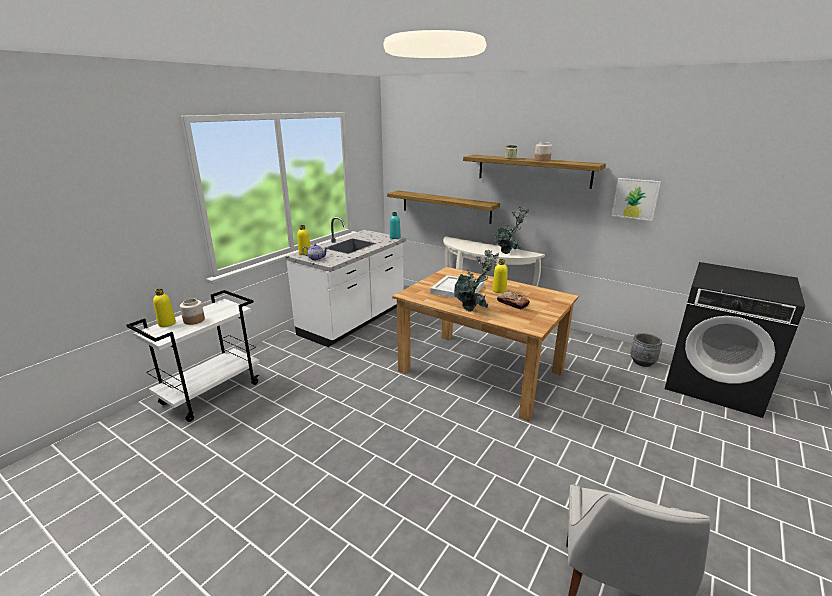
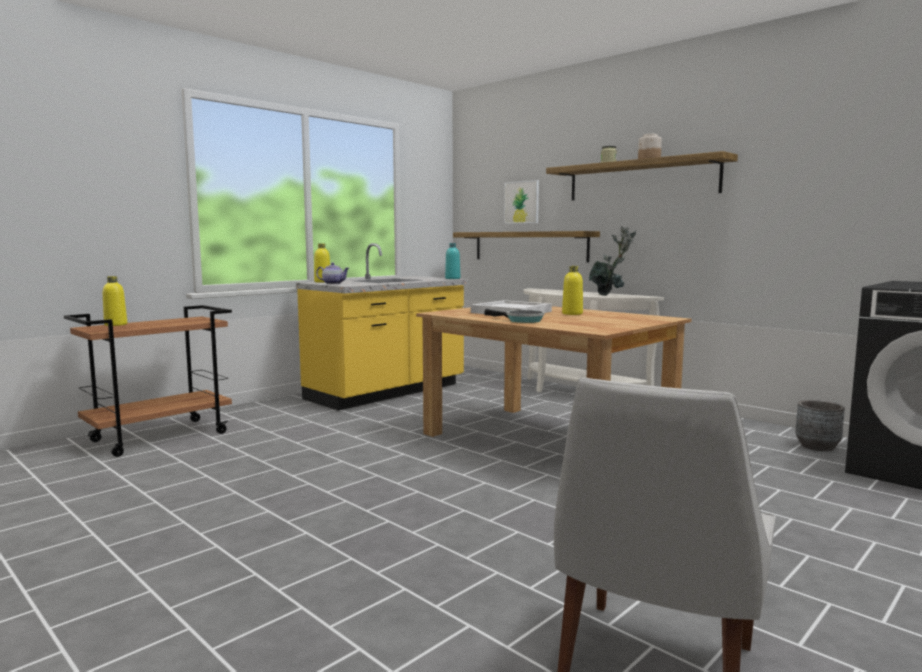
camera: 10 degrees right, 15 degrees down
white cart [126,290,260,422] -> brown cart [64,305,232,457]
jar [180,298,205,325] -> none
white counter [285,217,406,347] -> yellow counter [296,243,468,410]
potted plant [454,249,499,312] -> frying pan [485,309,545,323]
bread [497,291,530,309] -> none
picture [612,178,661,221] -> picture moved to [504,180,539,224]

